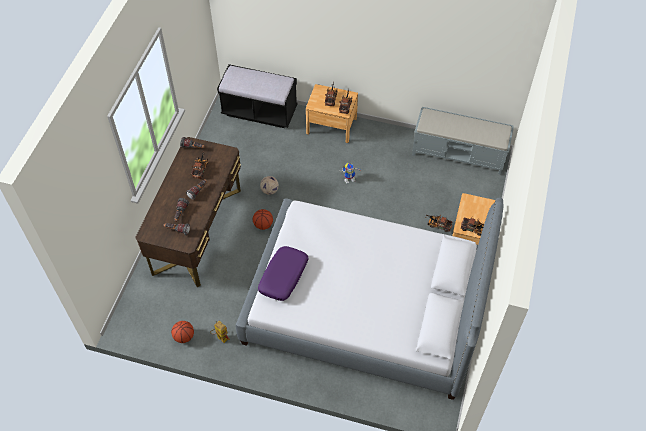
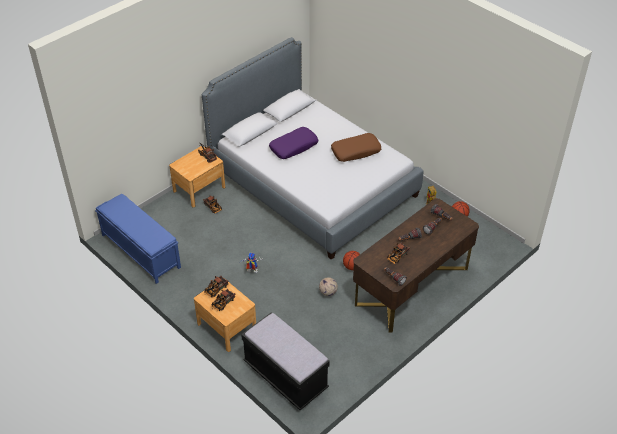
camera: 150 degrees left, 10 degrees down
purple pillow [258,246,308,301] -> purple pillow moved to [269,127,318,159]
grey bench [412,107,514,175] -> blue bench [95,194,181,284]
none -> brown pillow [331,133,381,162]

